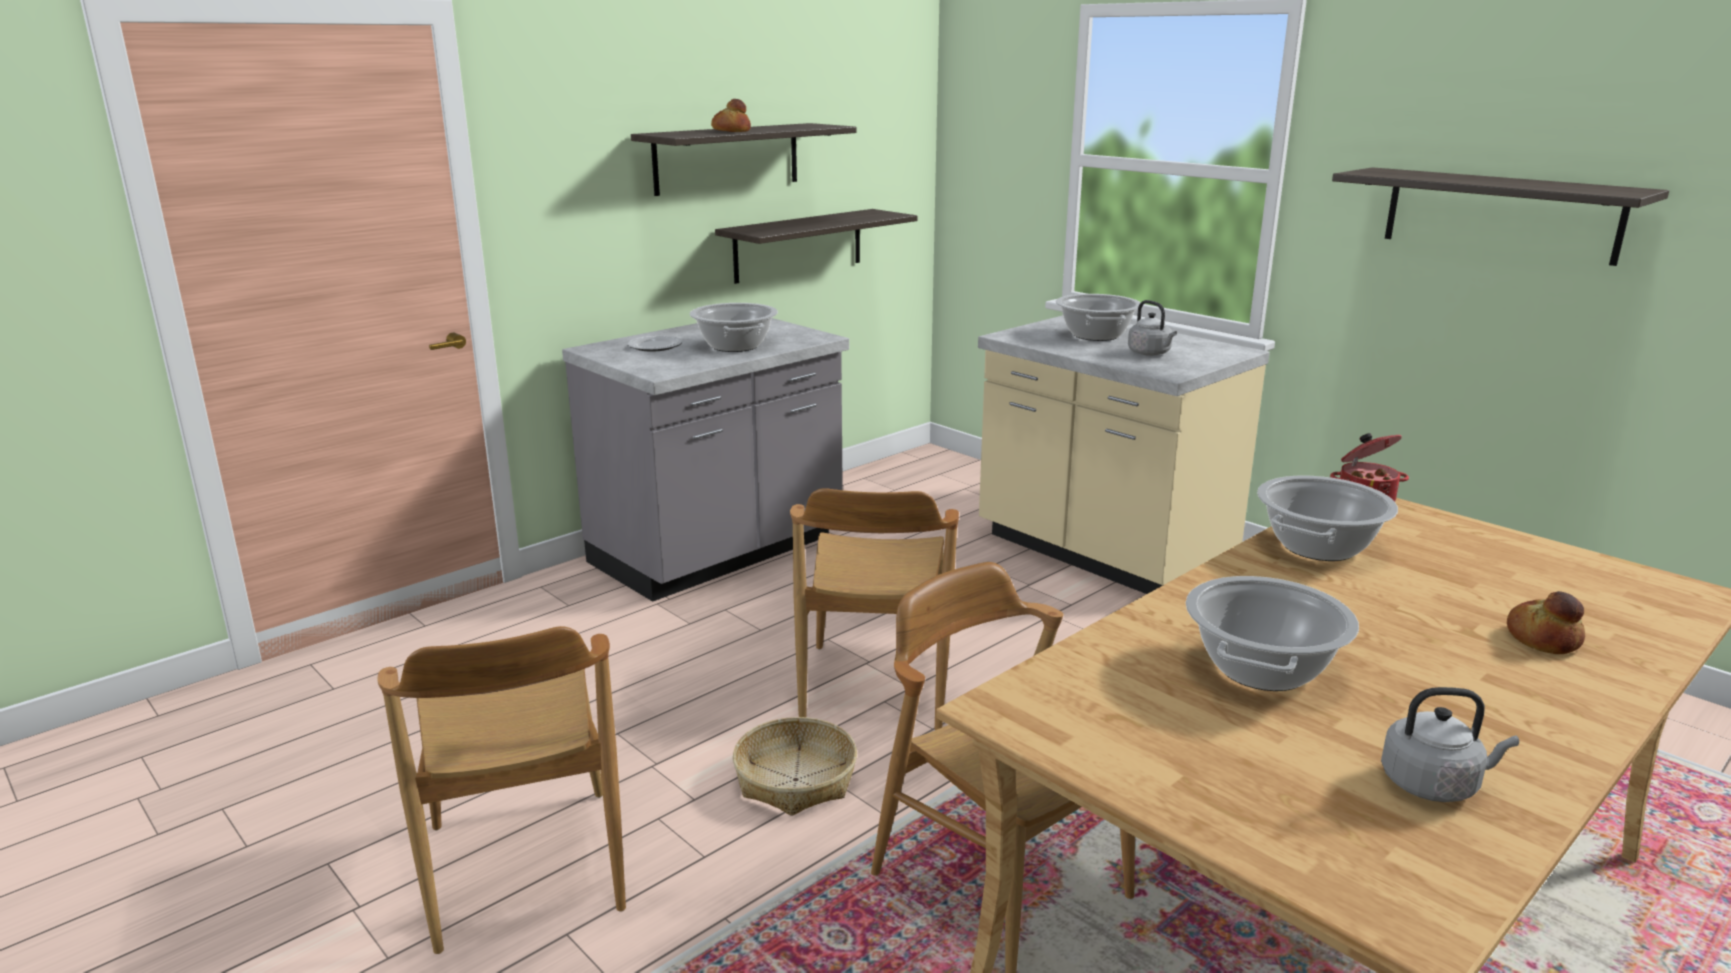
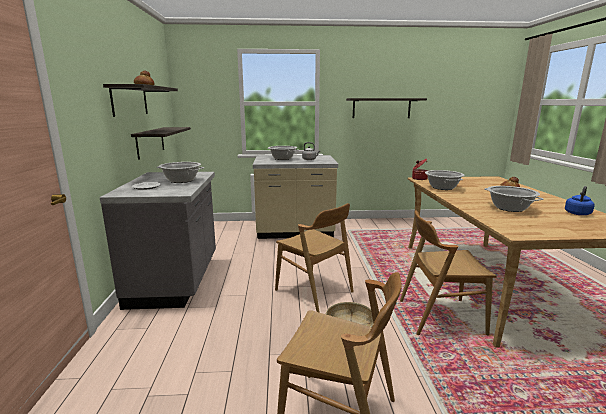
camera: 50 degrees left, 5 degrees down
grey kettle [1381,687,1519,802] -> blue kettle [565,186,595,215]

